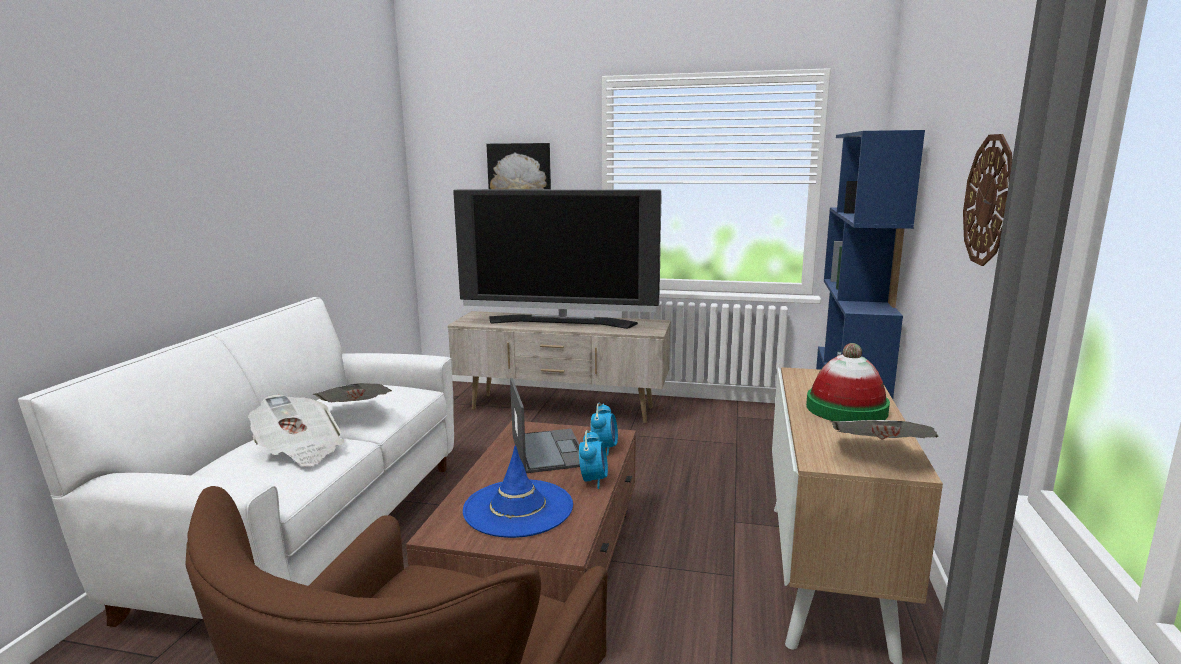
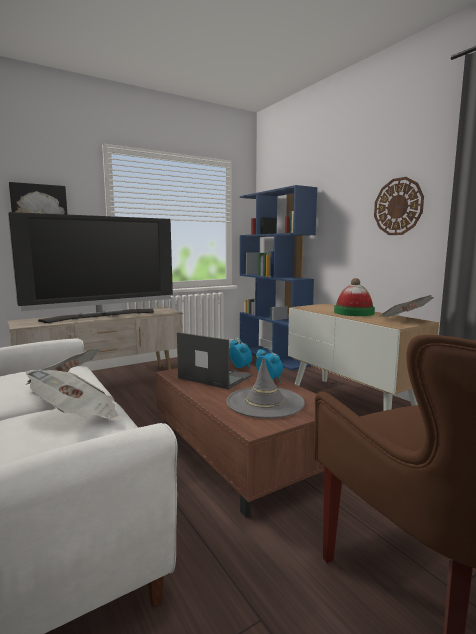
camera: 45 degrees left, 5 degrees down
blue hat [463,446,573,538] -> grey hat [226,356,305,418]

